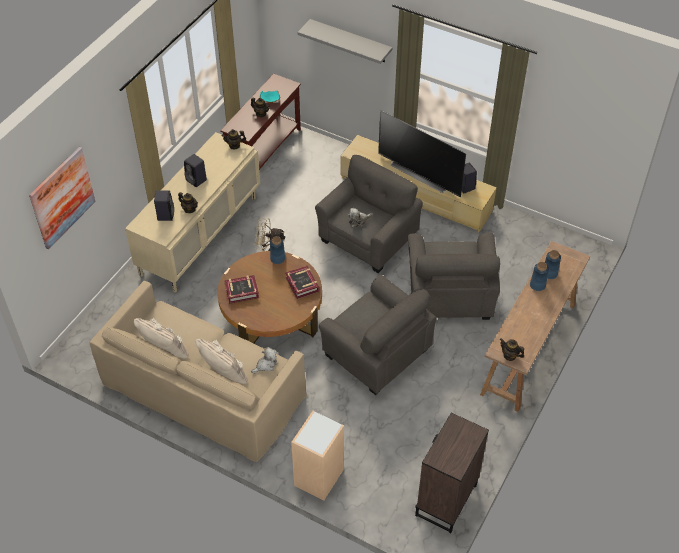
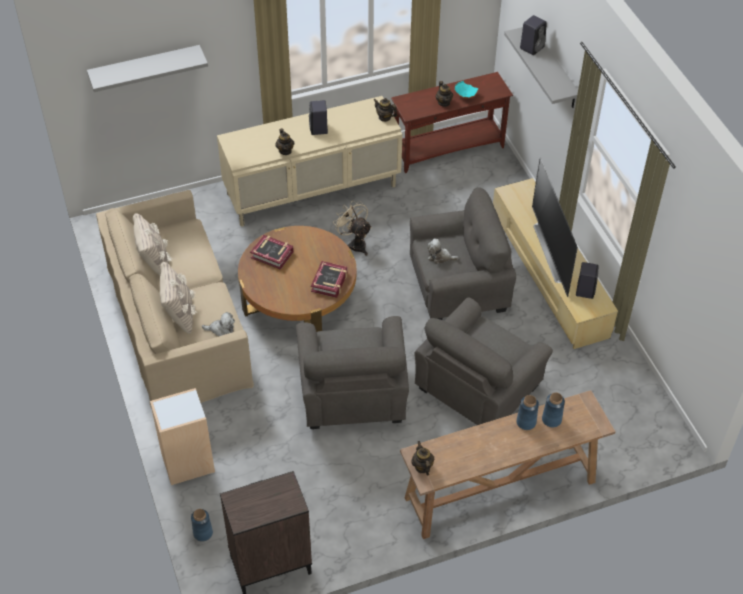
camera: 40 degrees right, 0 degrees up
picture [29,147,96,249] -> grey shelf [87,45,208,92]
black speaker [154,191,174,221] -> black speaker moved to [520,15,547,55]
blue vase [270,236,285,264] -> blue vase moved to [191,509,213,542]

